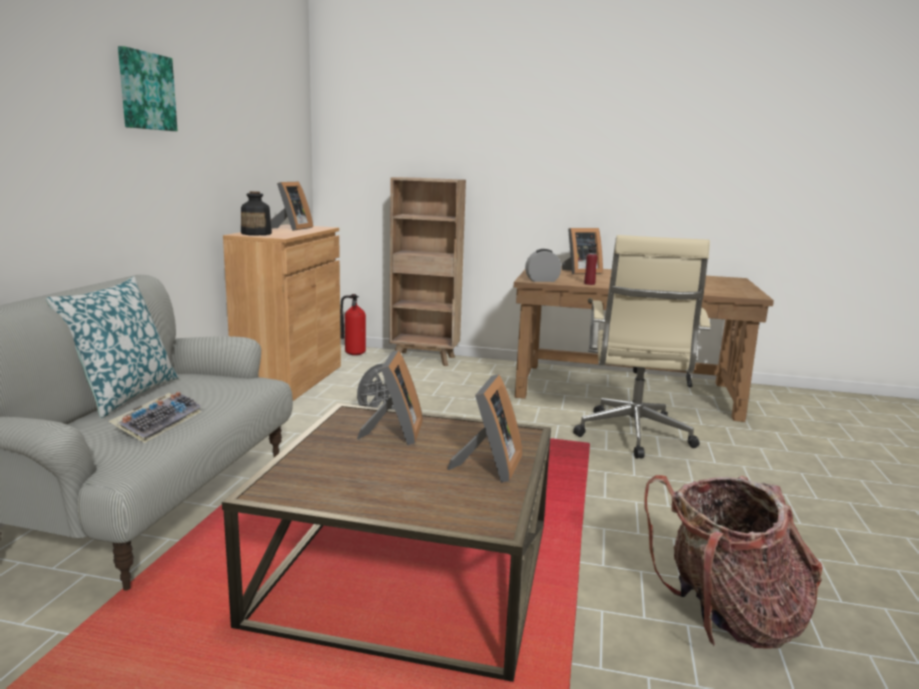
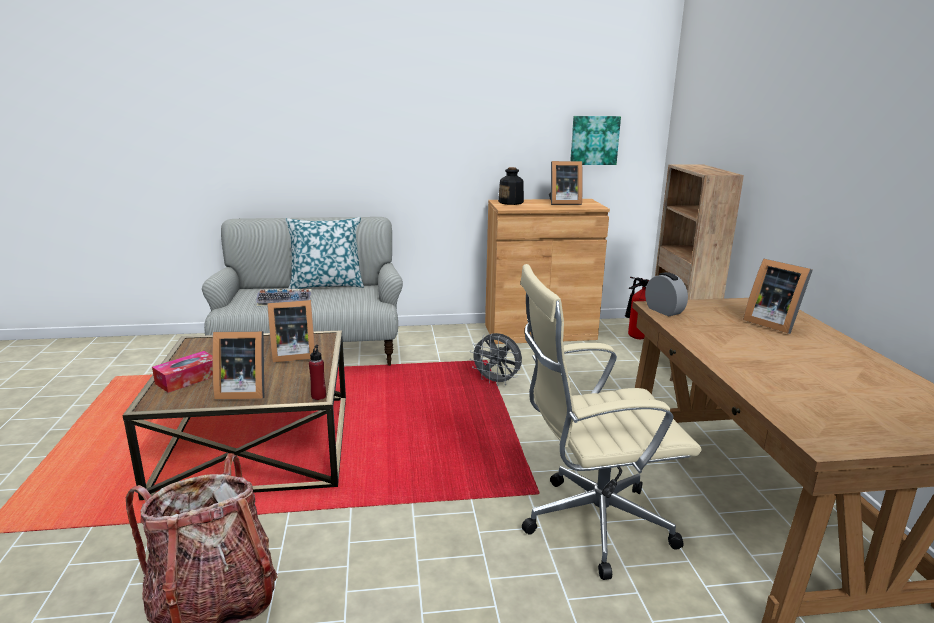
camera: 70 degrees right, 5 degrees up
picture [118,46,177,131] -> picture moved to [570,116,621,165]
red bottle [584,243,598,285] -> red bottle moved to [309,345,326,400]
none -> tissue box [152,351,213,393]

